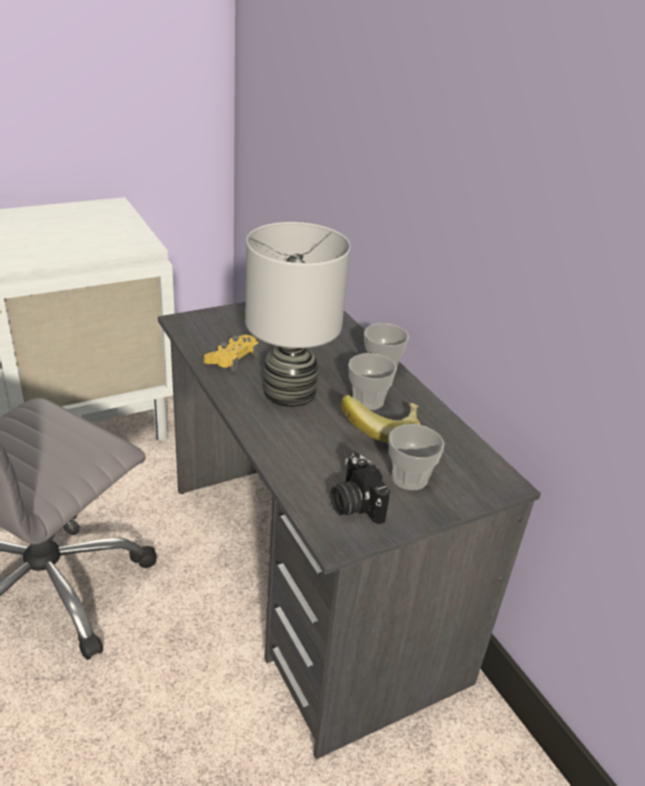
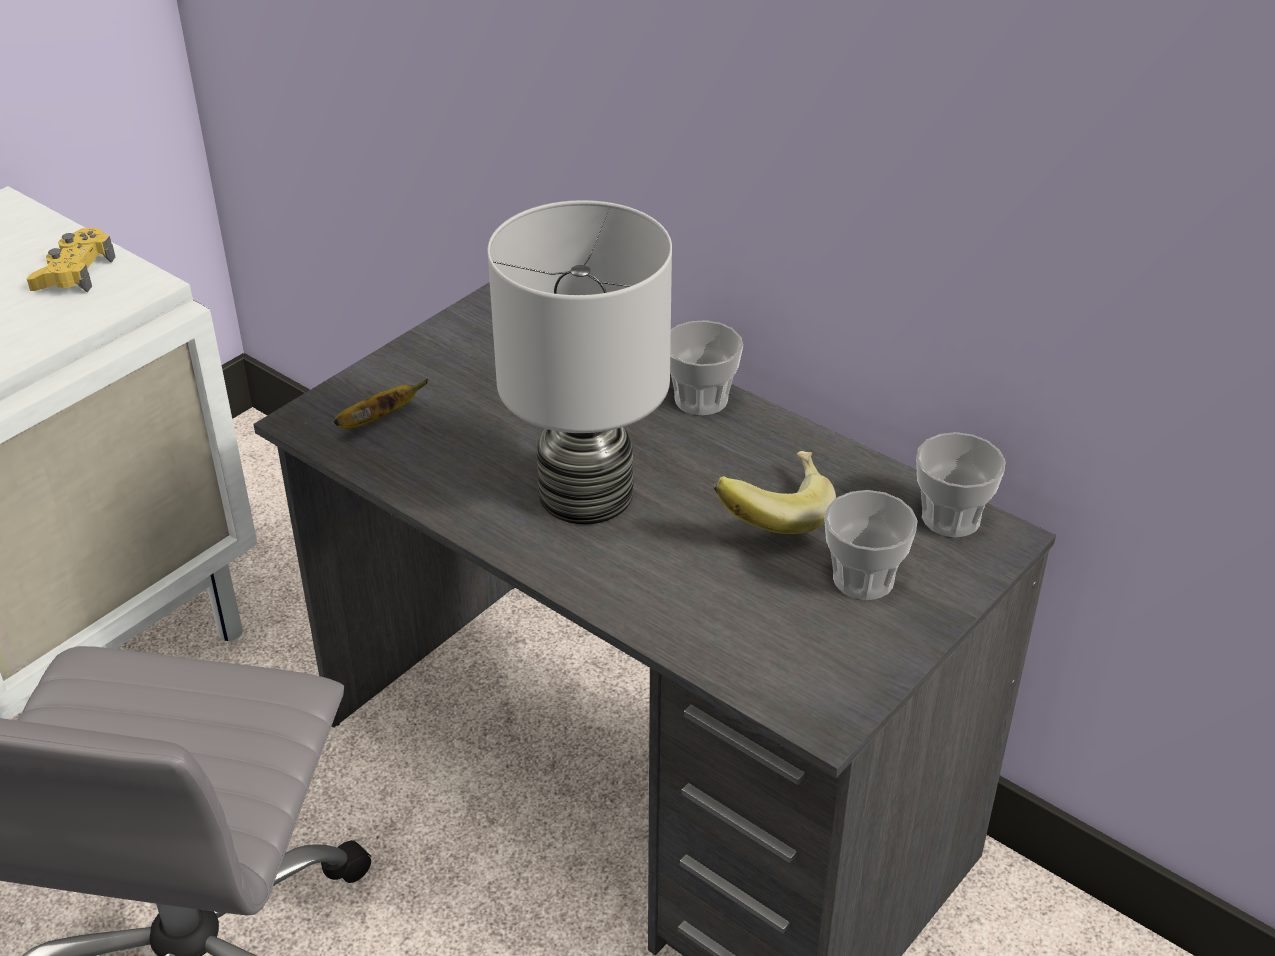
camera: 20 degrees left, 5 degrees up
yellow game controller [204,335,259,373] -> yellow game controller moved to [27,228,115,292]
camera [330,452,390,524] -> none
cup [348,353,397,410] -> cup moved to [916,432,1006,537]
none -> banana [334,379,428,429]

